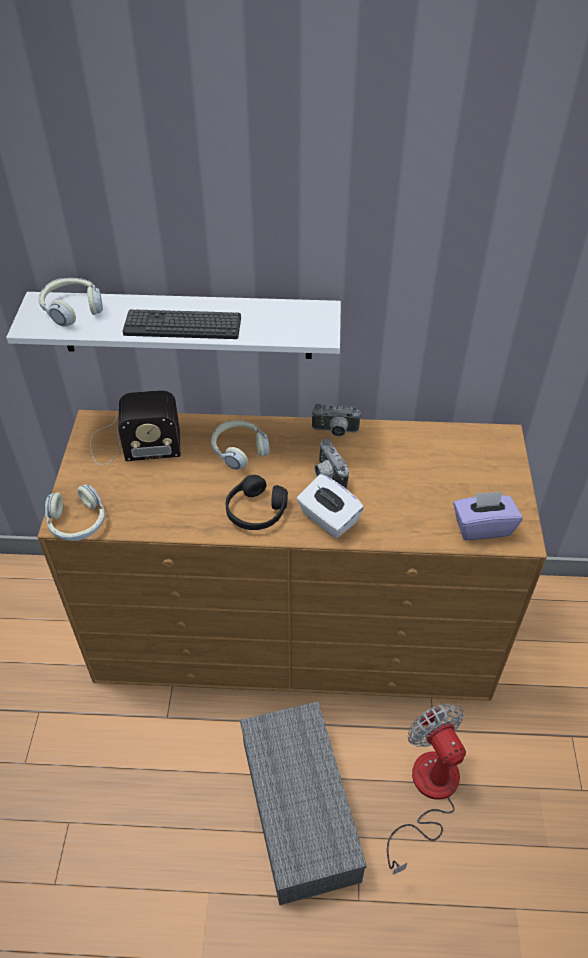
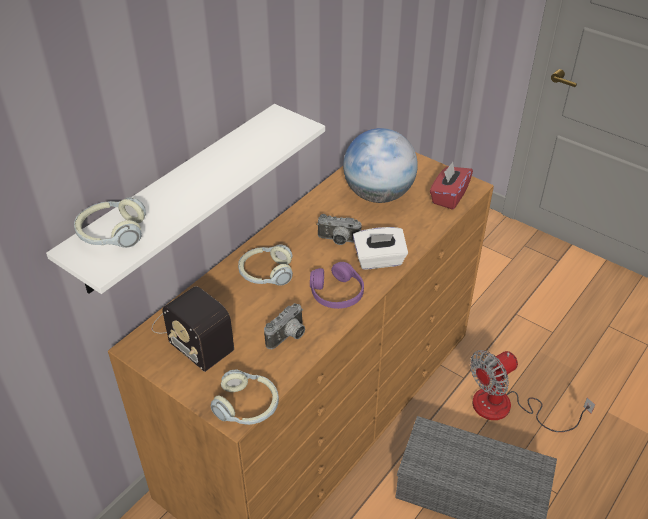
camera: 55 degrees left, 5 degrees down
radio [90,390,181,465] -> radio turned 105 degrees clockwise [152,286,234,372]
keyboard [123,309,241,339] -> none
black headphones [226,475,288,530] -> purple headphones [310,262,364,309]
camera [311,404,361,437] -> camera moved to [264,303,305,349]
fan [387,704,466,875] -> fan turned 45 degrees counterclockwise [470,350,595,432]
purple tissue box [453,492,523,540] -> red tissue box [430,162,473,210]
none -> globe [343,128,418,203]

